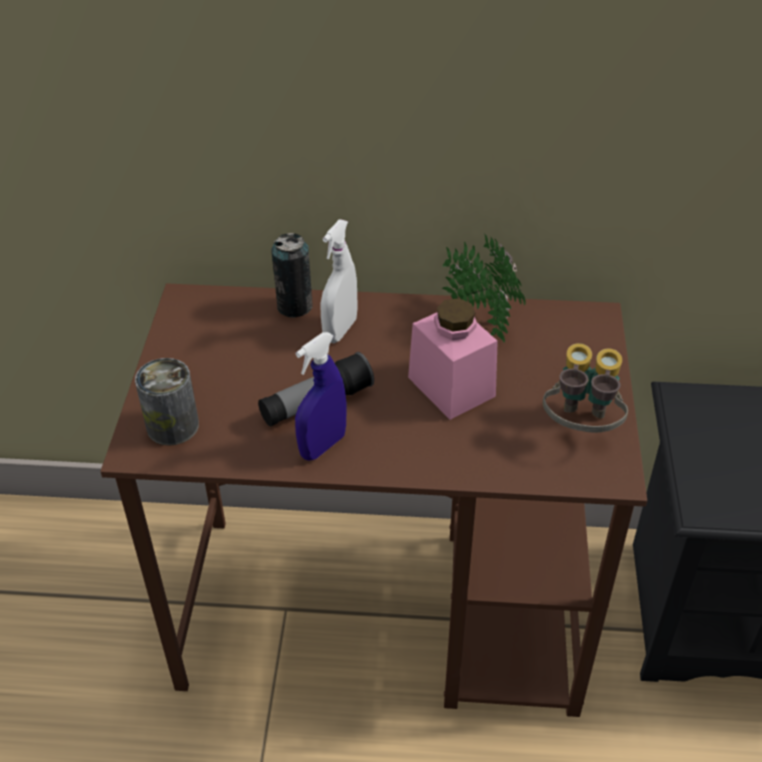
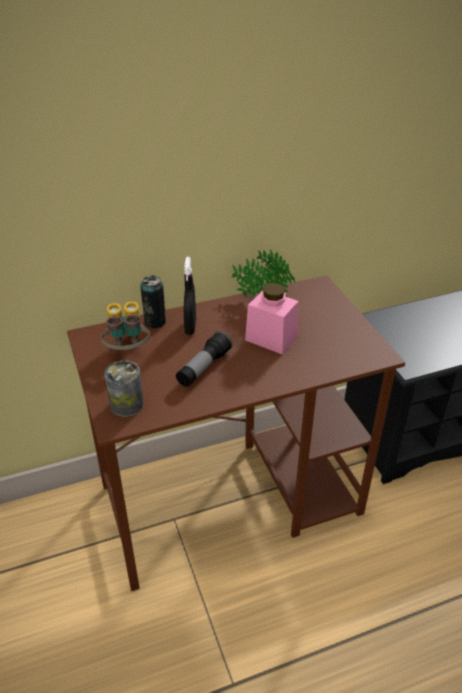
camera: 25 degrees left, 5 degrees down
blue spray bottle [295,332,346,461] -> none
white spray bottle [320,219,358,343] -> black spray bottle [184,257,196,335]
binoculars [543,343,628,433] -> binoculars moved to [101,301,150,350]

